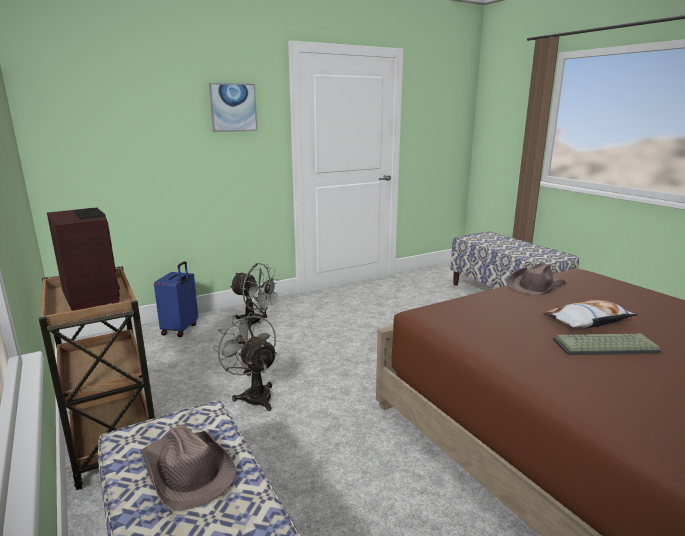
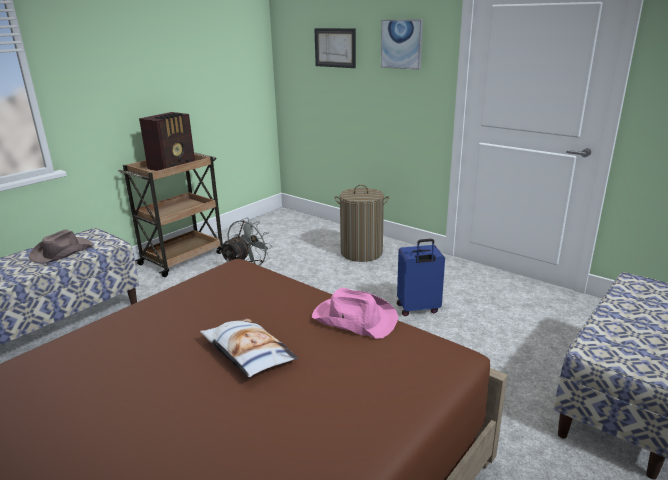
camera: 70 degrees right, 5 degrees up
blue suitcase [154,261,198,337] -> blue suitcase moved to [397,239,445,316]
grey fan [230,263,278,330] -> laundry basket [334,185,390,262]
brown hat [507,262,566,295] -> pink hat [312,288,398,339]
keyboard [552,334,662,355] -> none
none -> picture [314,28,356,68]

